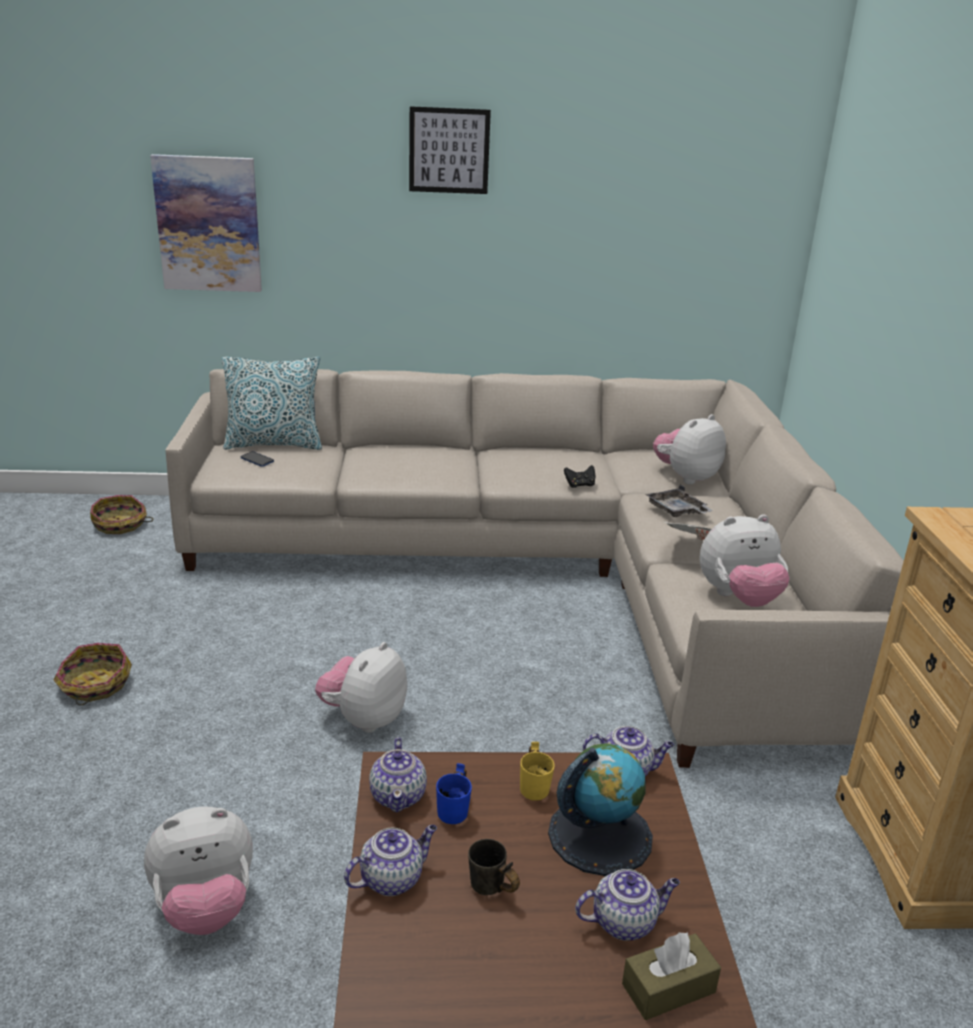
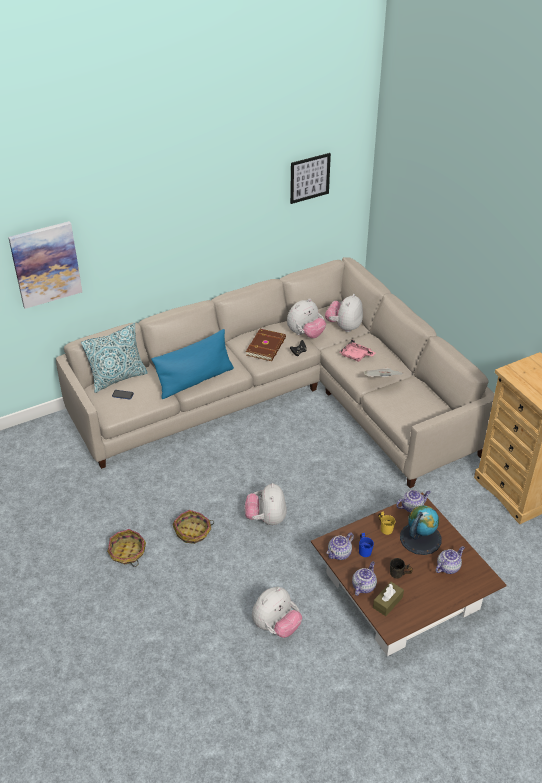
camera: 25 degrees left, 15 degrees up
basket [90,495,153,534] -> basket moved to [173,510,214,544]
teapot [369,737,427,812] -> teapot turned 75 degrees clockwise [326,533,354,560]
picture [409,106,491,194] -> picture moved to [290,153,331,204]
brown tissue box [622,931,721,1020] -> brown tissue box moved to [373,582,404,616]
grey tray [645,485,713,517] -> pink tray [339,339,375,362]
plush toy [700,514,790,607] -> plush toy moved to [287,299,326,338]
none -> blue pillow [152,329,234,399]
none -> brown book [246,329,286,361]

